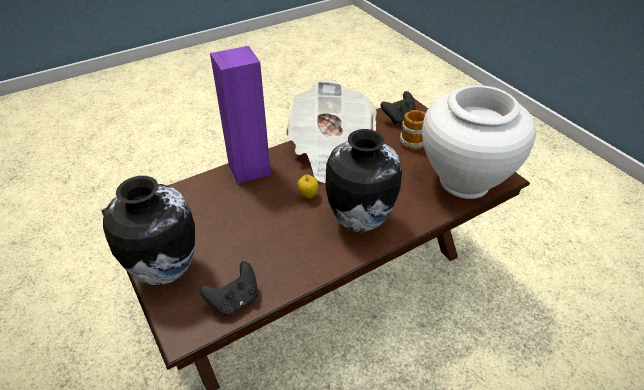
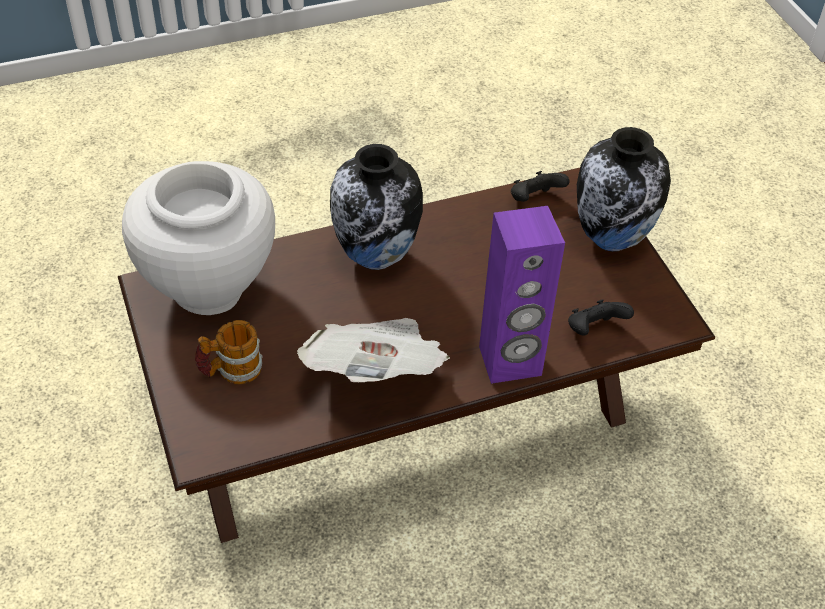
camera: 170 degrees left, 5 degrees up
apple [298,174,318,199] -> none
black game controller [380,91,416,124] -> black game controller moved to [568,299,634,335]

